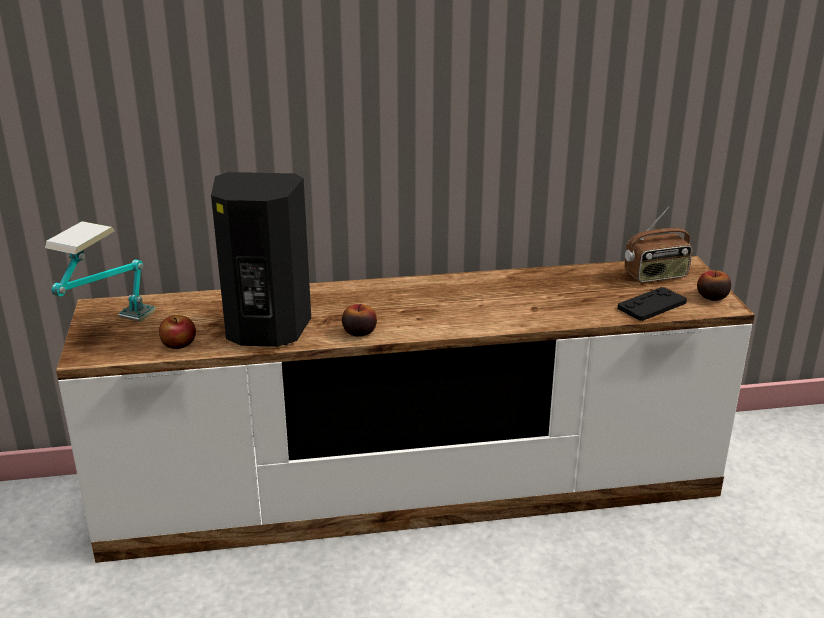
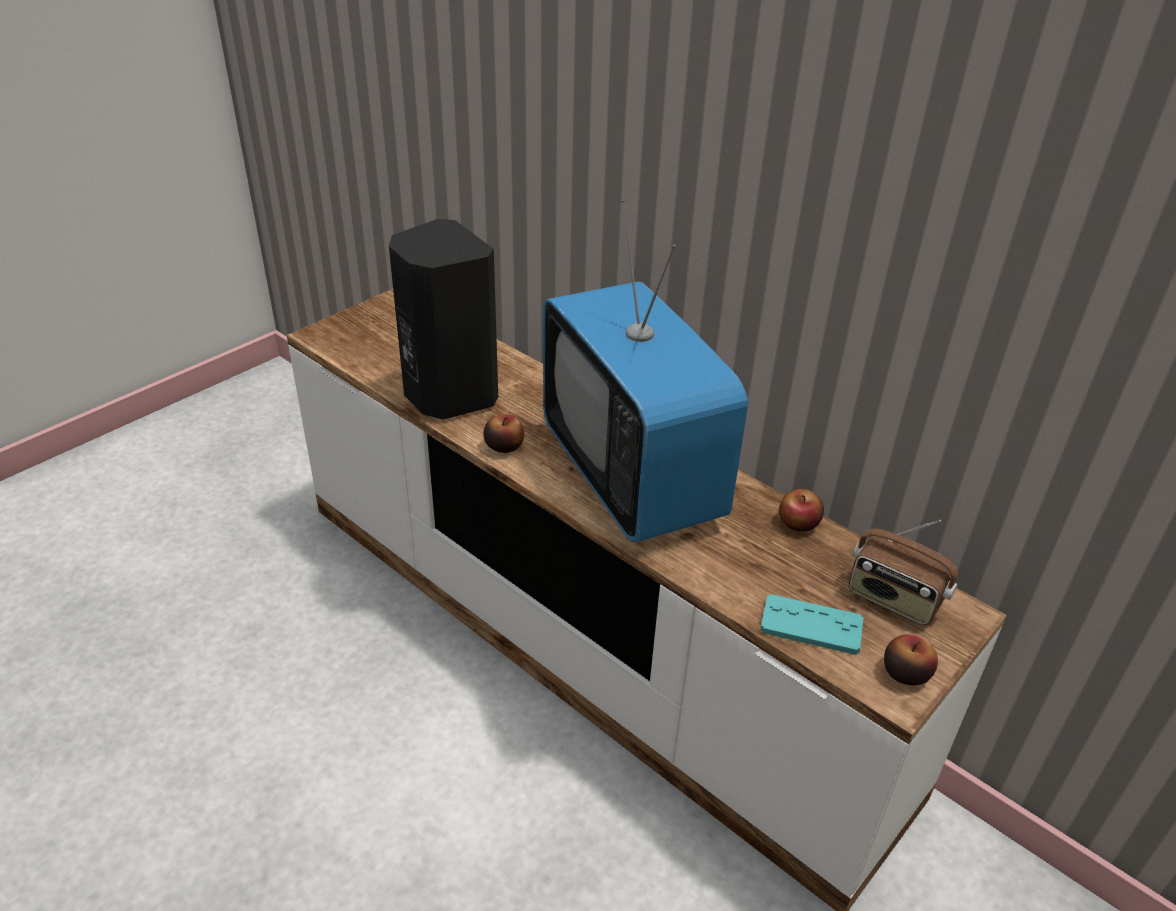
camera: 50 degrees right, 10 degrees up
table lamp [45,221,156,322] -> none
apple [159,315,196,349] -> apple moved to [779,489,824,531]
black game controller [618,287,687,321] -> turquoise game controller [760,594,864,655]
none -> television [543,199,748,543]

